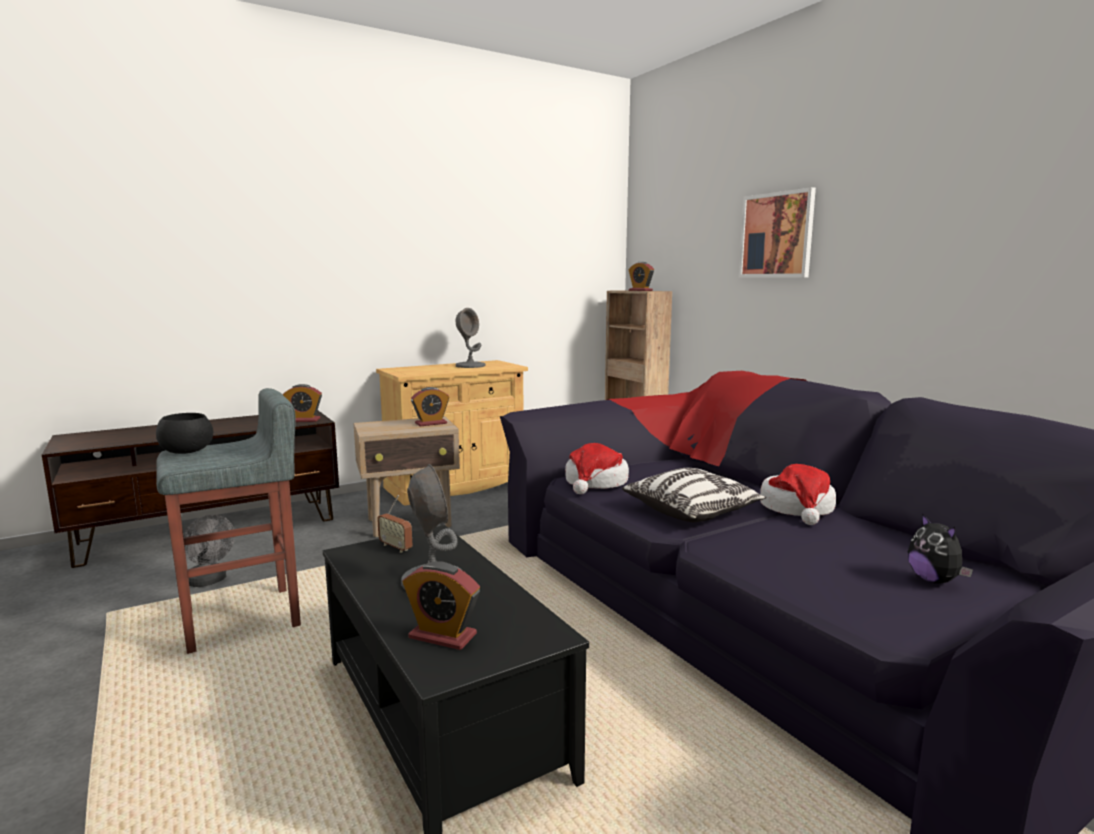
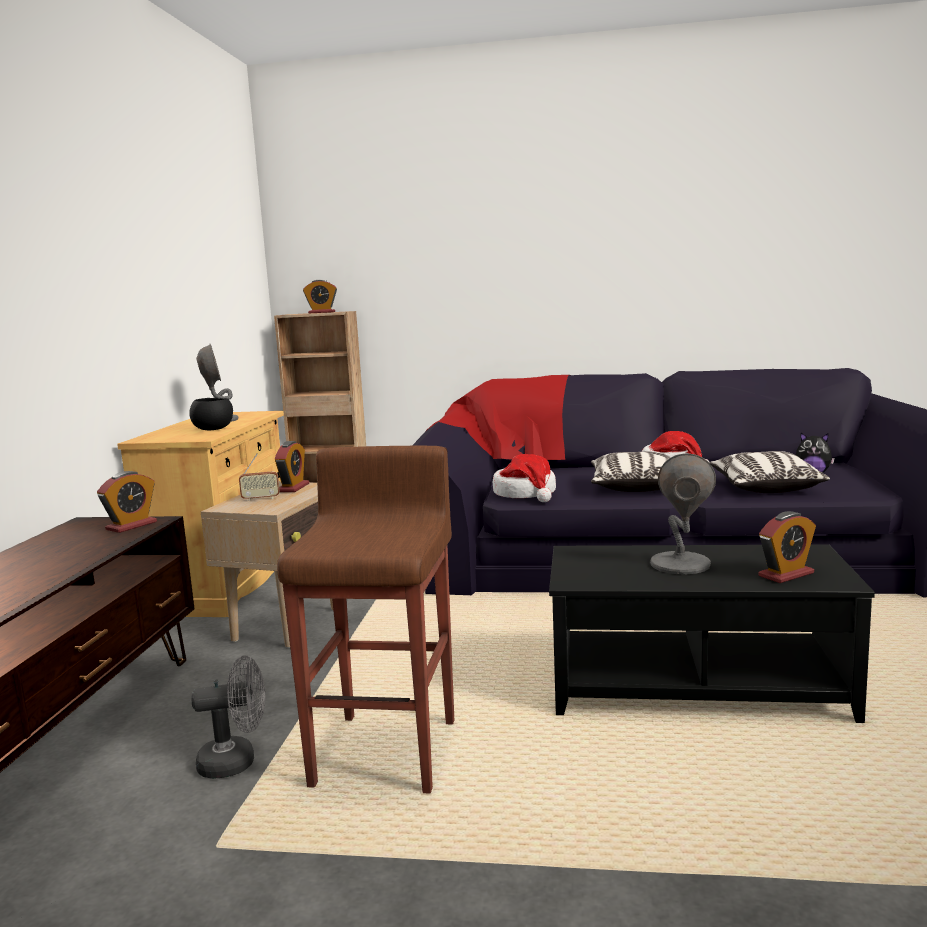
camera: 50 degrees left, 0 degrees up
grey stool [156,388,301,654] -> brown stool [277,445,454,794]
black bowl [156,413,213,454] -> black bowl moved to [189,398,233,430]
radio [377,495,413,553] -> radio moved to [239,453,280,501]
picture [739,187,816,278] -> none
none -> pillow [709,451,830,493]

